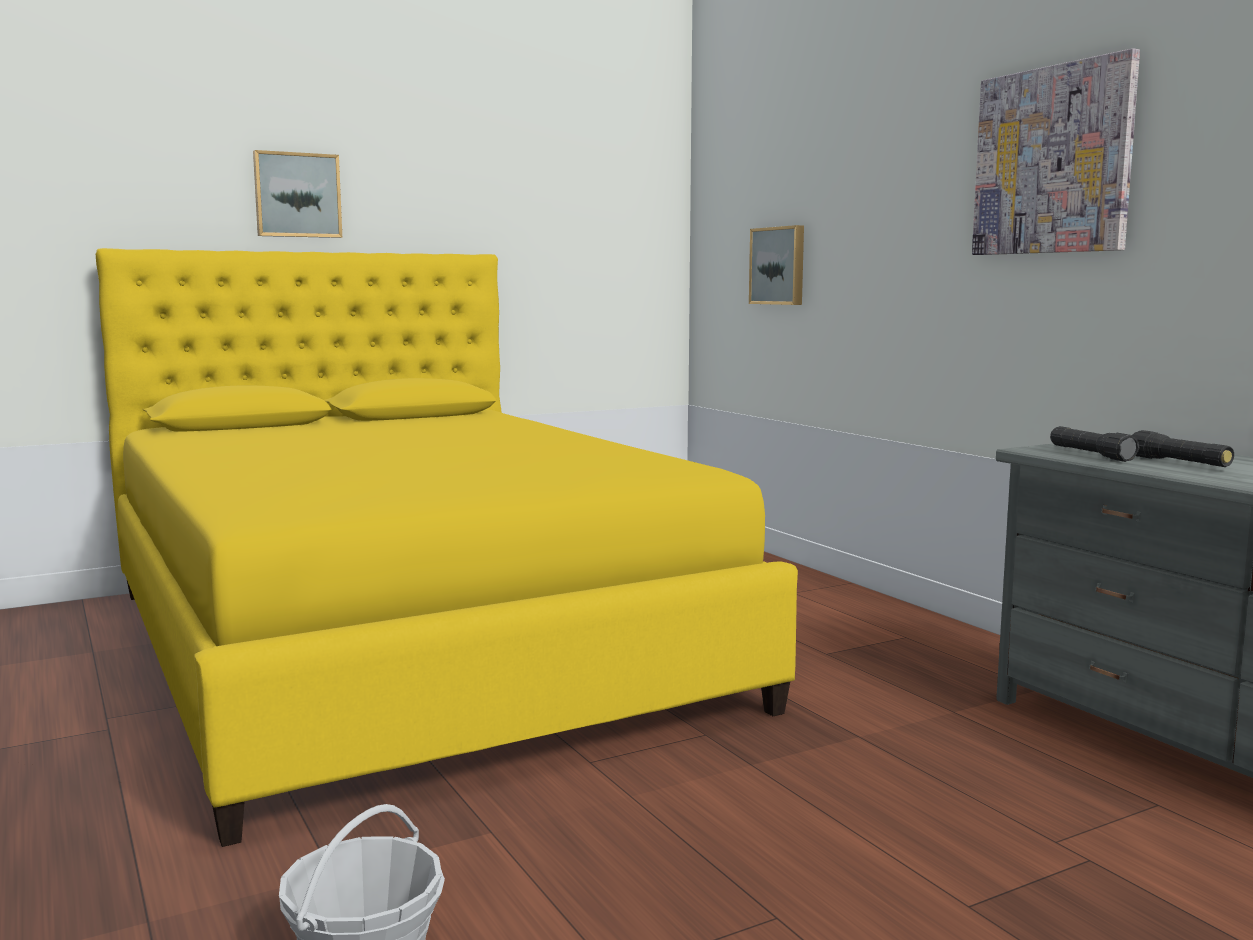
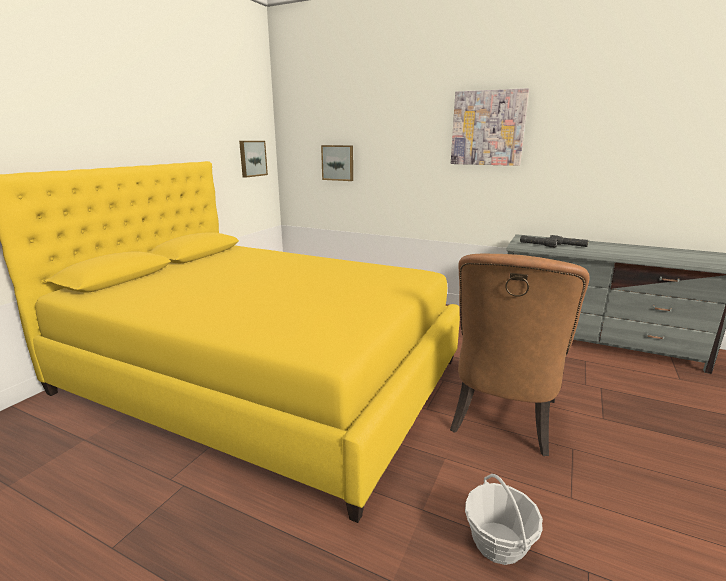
camera: 35 degrees left, 10 degrees up
picture [253,150,342,238] -> picture moved to [239,141,268,178]
none -> brown chair [450,254,590,456]

